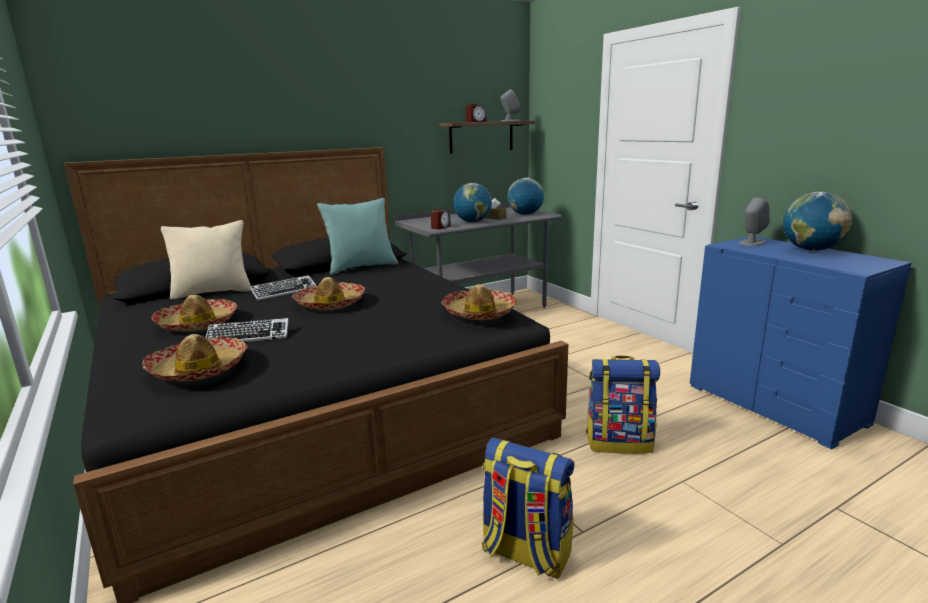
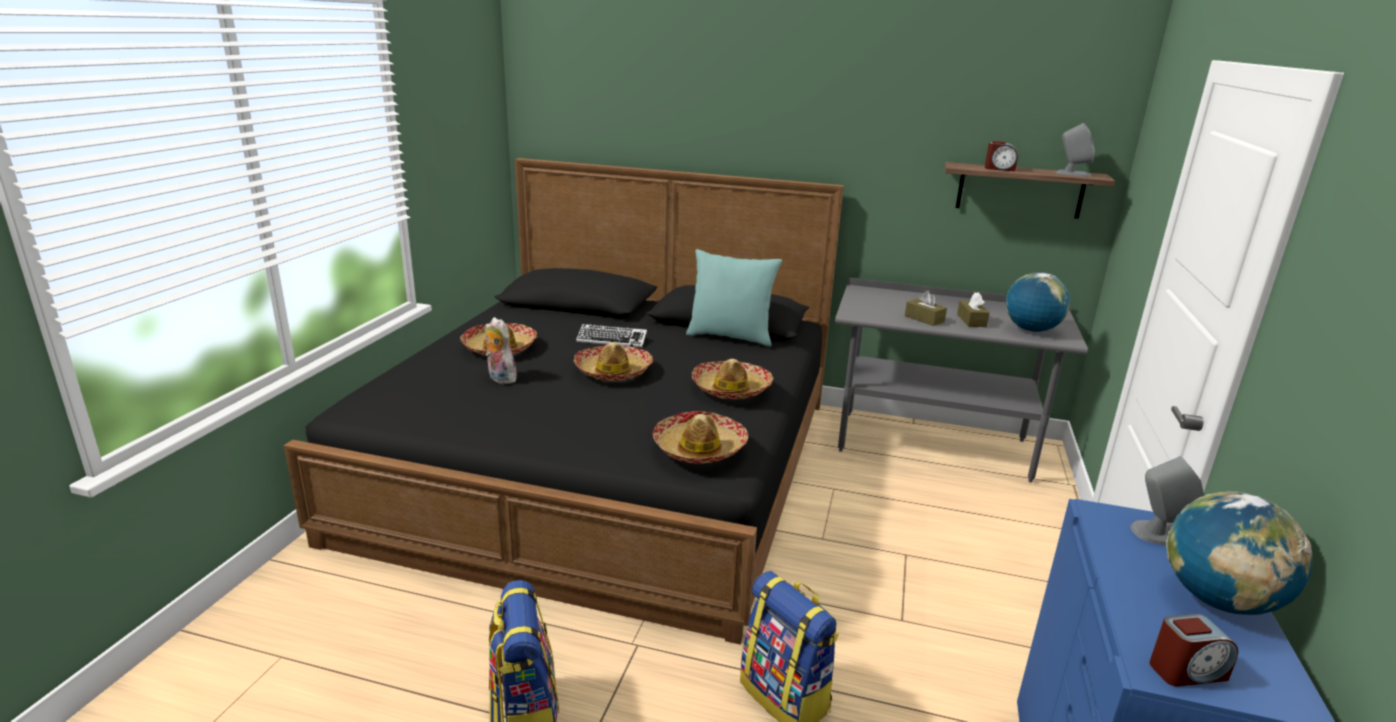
camera: 45 degrees right, 5 degrees up
hat [142,334,247,381] -> hat moved to [692,359,773,399]
beige pillow [161,220,251,300] -> none
keyboard [206,318,288,342] -> plush toy [485,317,517,384]
alarm clock [431,209,451,229] -> alarm clock moved to [1150,614,1238,687]
globe [453,183,492,223] -> brown tissue box [905,291,947,326]

